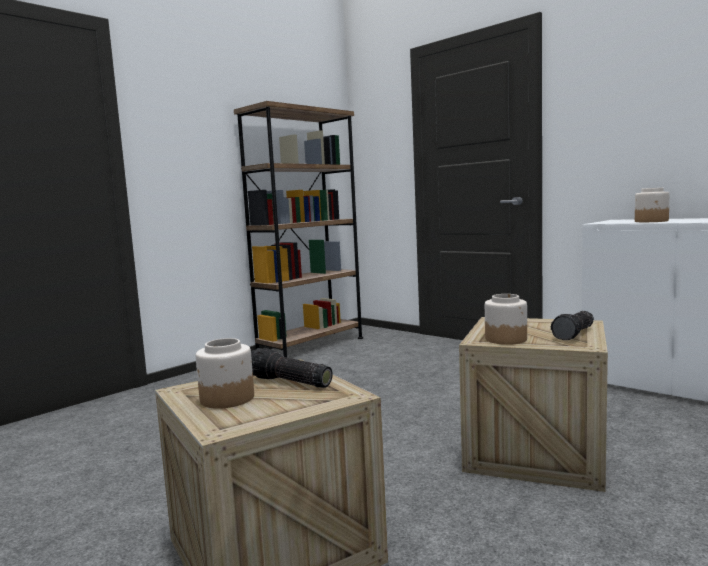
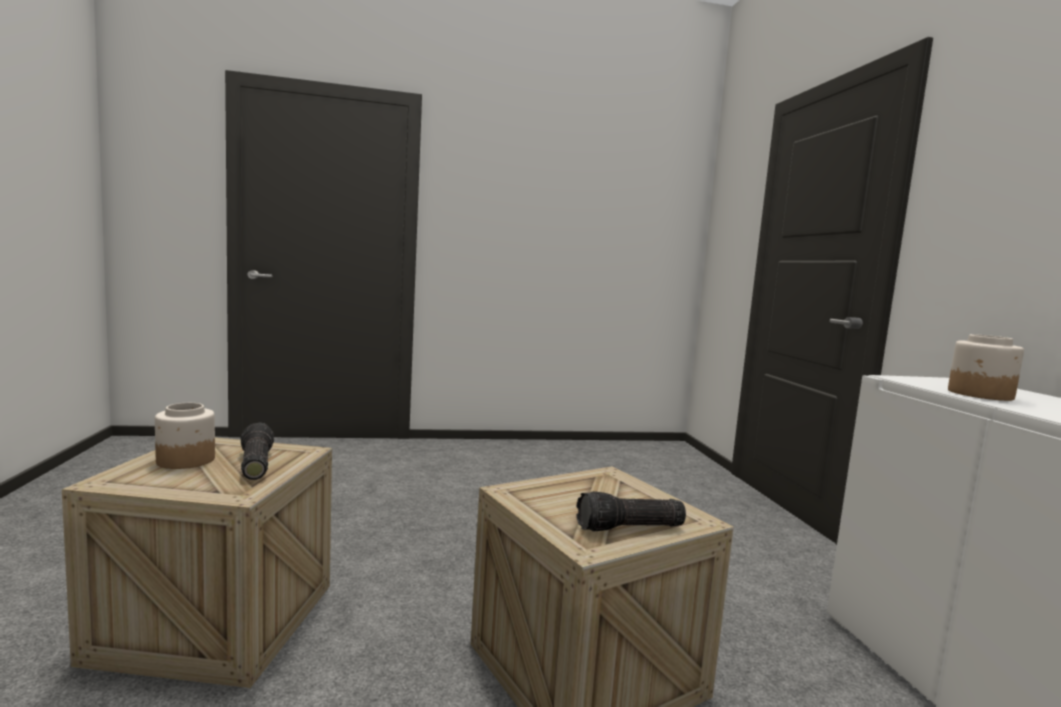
camera: 35 degrees right, 0 degrees up
brown bookcase [234,101,363,357] -> none
jar [485,294,527,345] -> none

